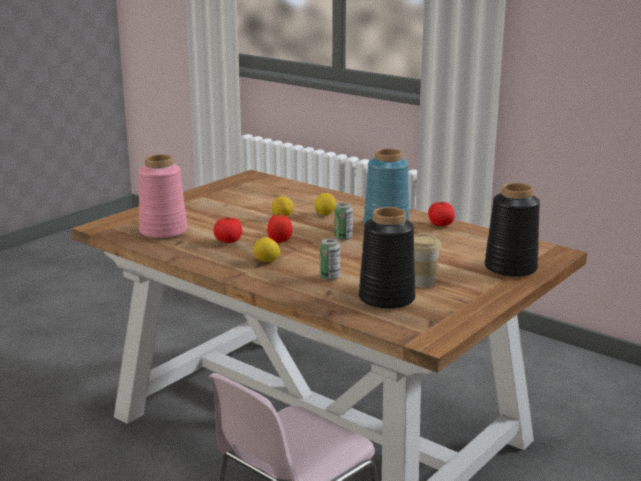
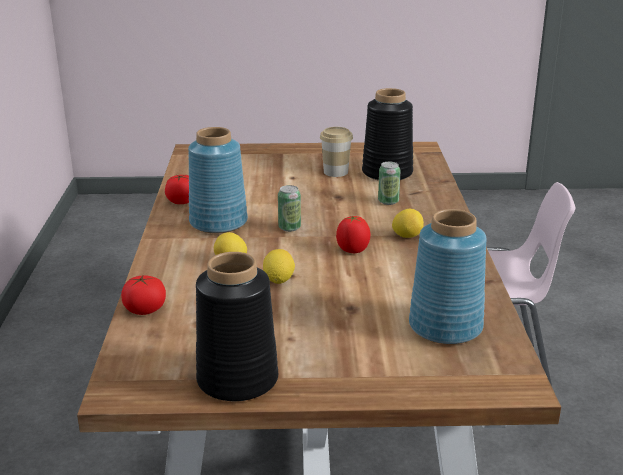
camera: 130 degrees left, 5 degrees up
pink vase [139,154,187,239] -> blue vase [409,209,487,344]
tomato [213,217,242,243] -> tomato moved to [121,275,166,315]
black vase [485,183,540,277] -> black vase moved to [196,252,278,401]

